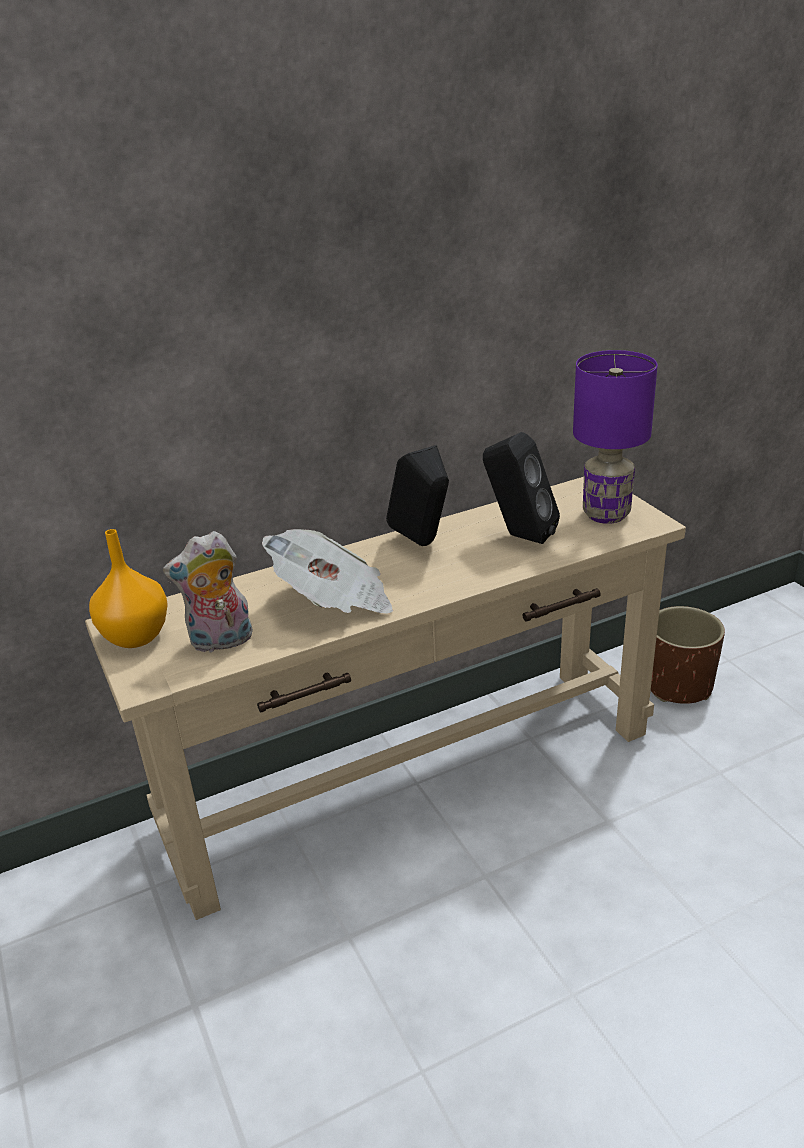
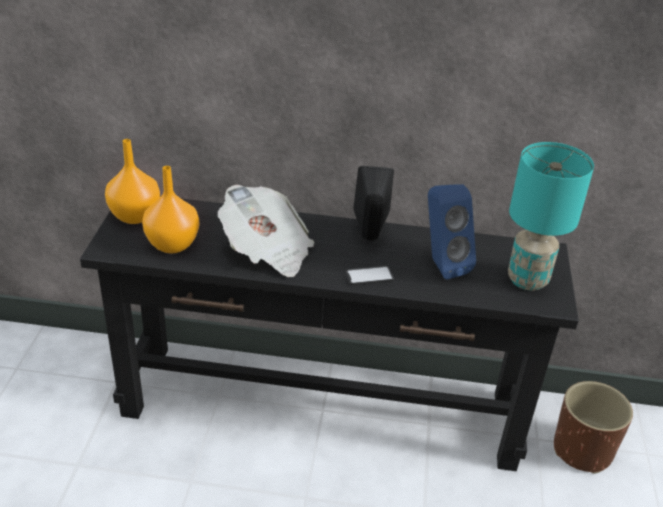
camera: 30 degrees right, 5 degrees up
beige console table [85,477,686,920] -> black console table [80,196,579,471]
plush toy [163,531,253,652] -> orange vase [142,166,199,253]
black speaker [483,432,560,544] -> blue speaker [428,184,476,279]
purple table lamp [573,350,658,524] -> turquoise table lamp [508,142,594,291]
none -> phone [345,266,394,285]

